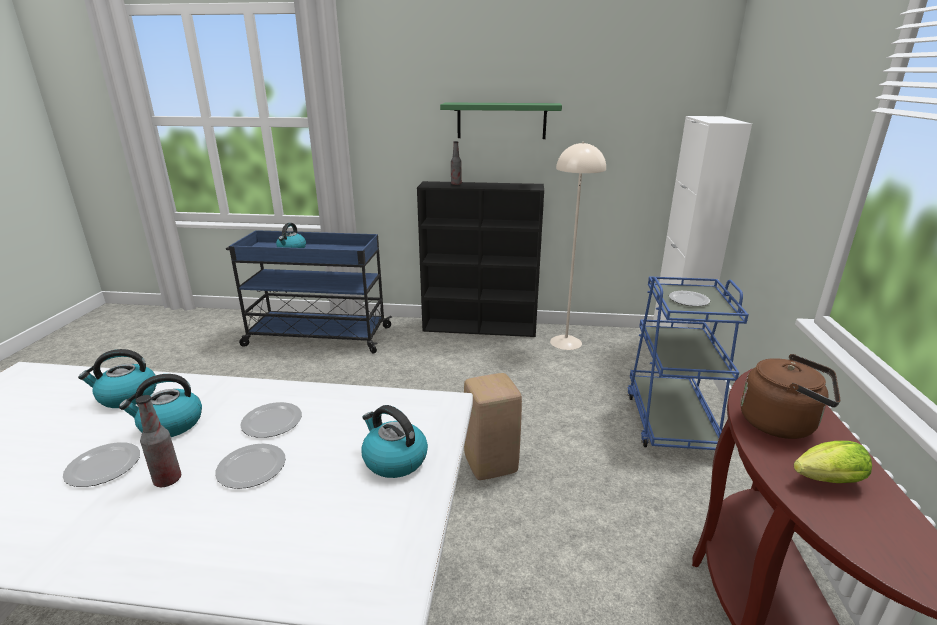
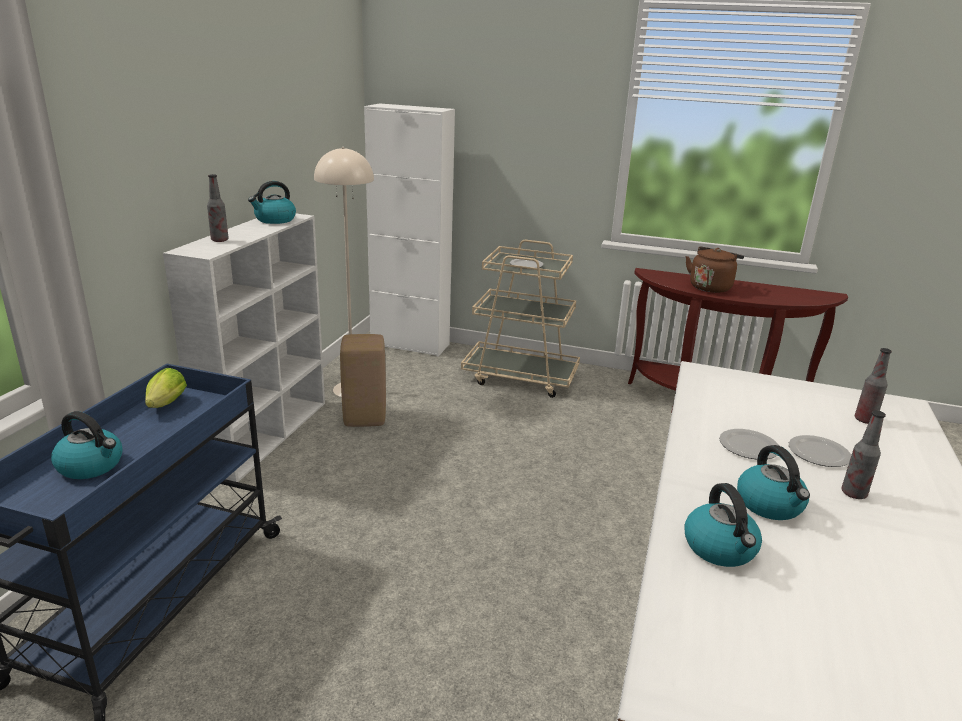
camera: 80 degrees left, 0 degrees up
plate [63,442,140,487] -> none
kettle [361,405,428,478] -> kettle moved to [248,181,296,224]
black bookcase [417,181,544,337] -> white bookcase [163,214,325,482]
green shelf [440,102,562,139] -> none
beige stool [464,373,522,480] -> beige stool moved to [340,334,386,427]
blue cart [628,276,749,450] -> beige cart [461,240,580,398]
lettuce [794,441,872,483] -> lettuce moved to [145,368,187,408]
none -> bottle [855,348,892,424]

